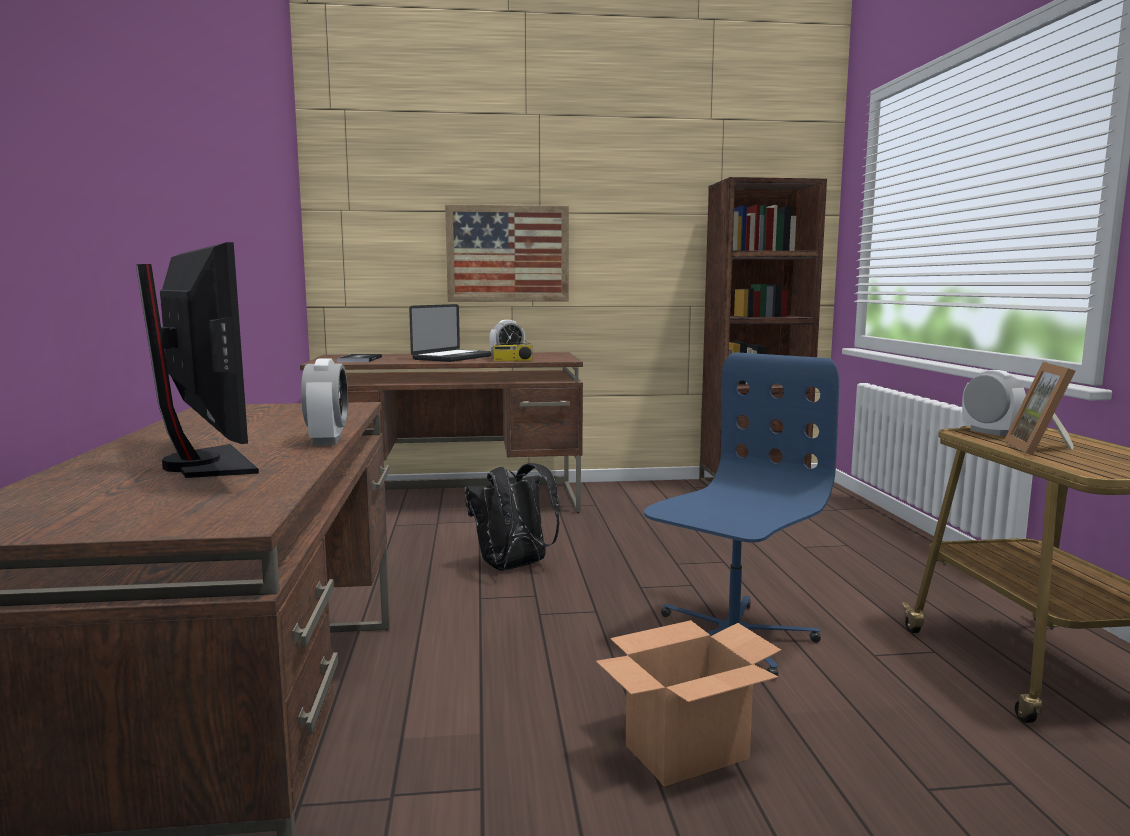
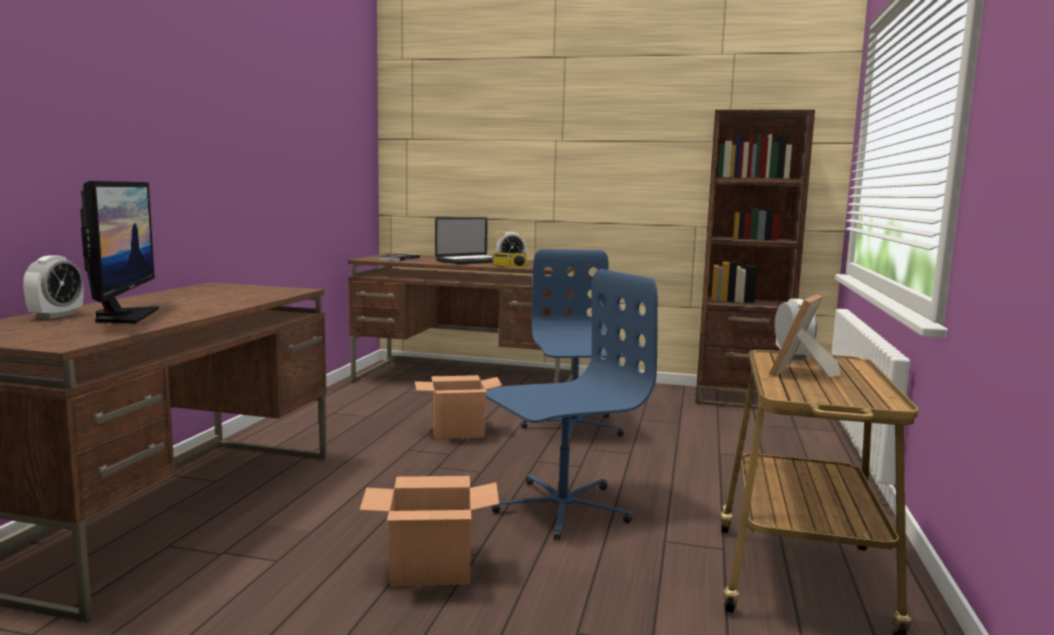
camera: 20 degrees right, 0 degrees up
alarm clock [301,358,348,446] -> alarm clock moved to [23,255,83,319]
picture [445,204,569,302] -> none
black backpack [465,463,560,571] -> cardboard box [415,375,503,439]
none -> blue office chair [521,249,624,442]

